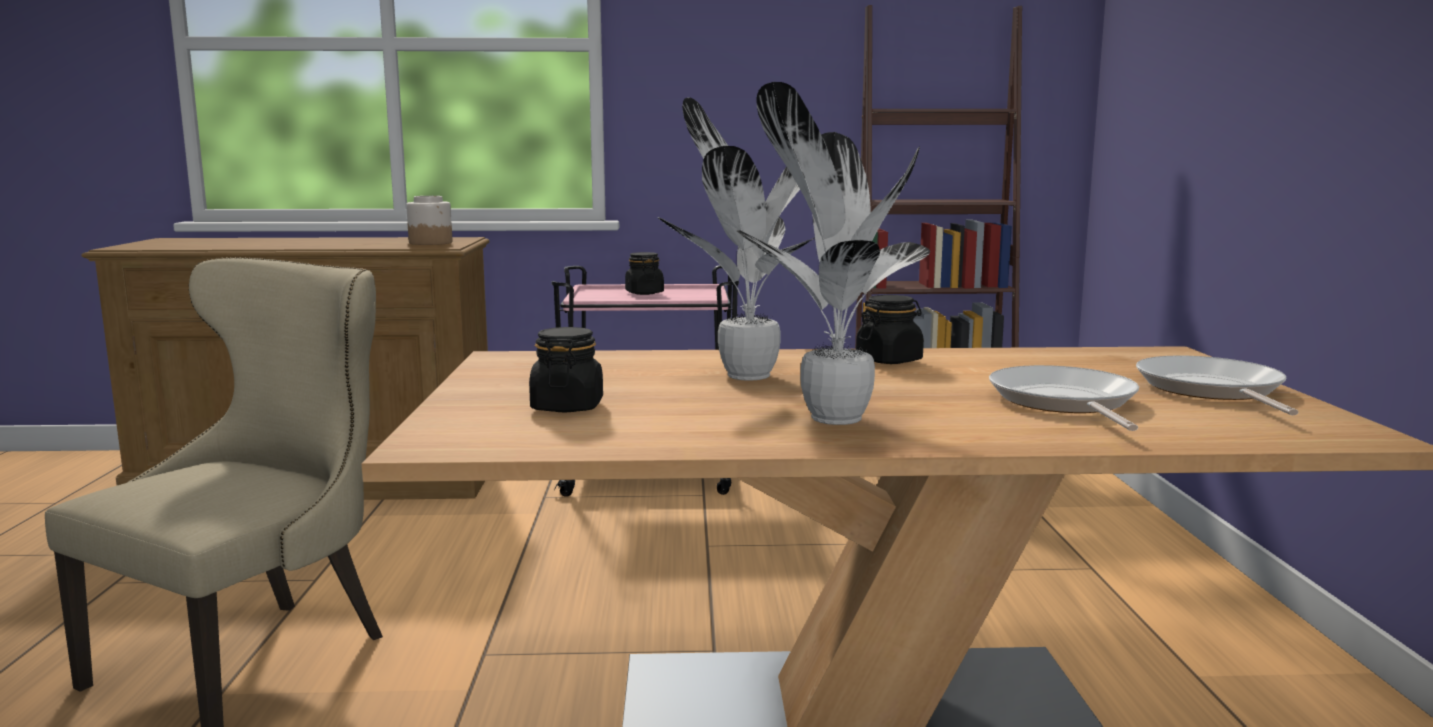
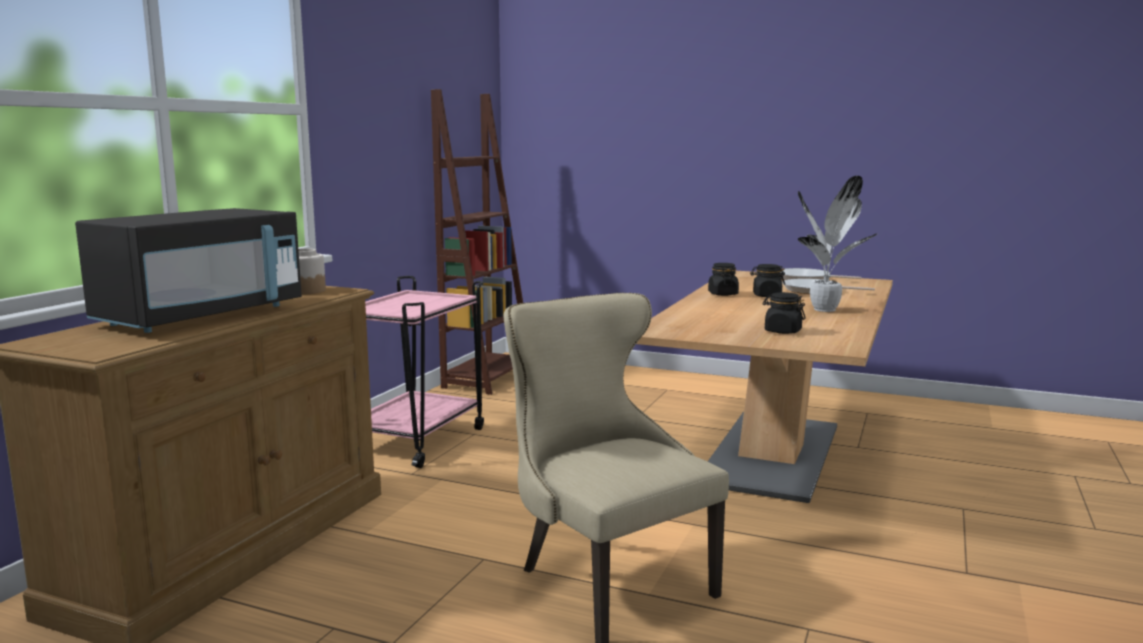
camera: 65 degrees left, 0 degrees up
black jar [625,252,664,295] -> black jar moved to [750,264,785,297]
potted plant [657,98,815,381] -> none
none -> black microwave [75,208,302,333]

